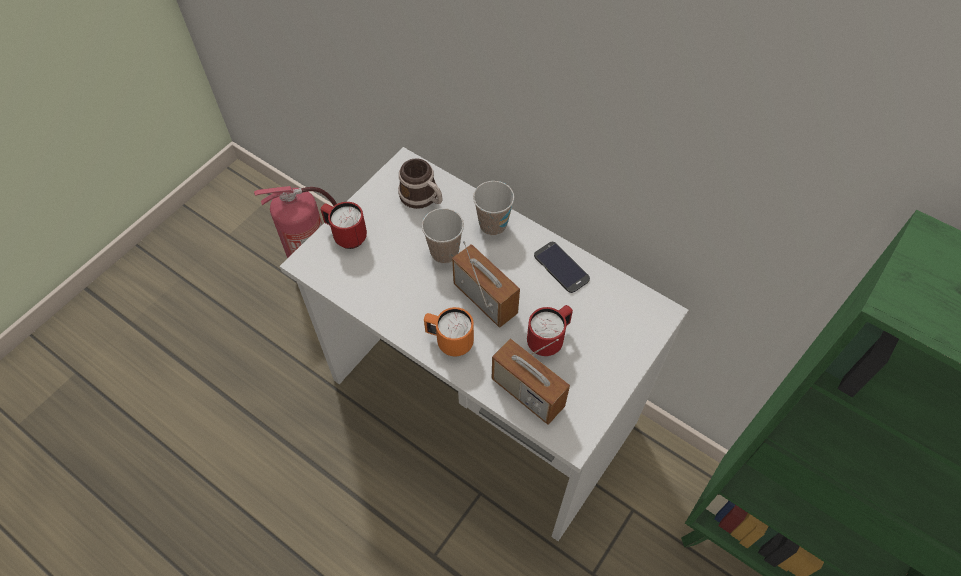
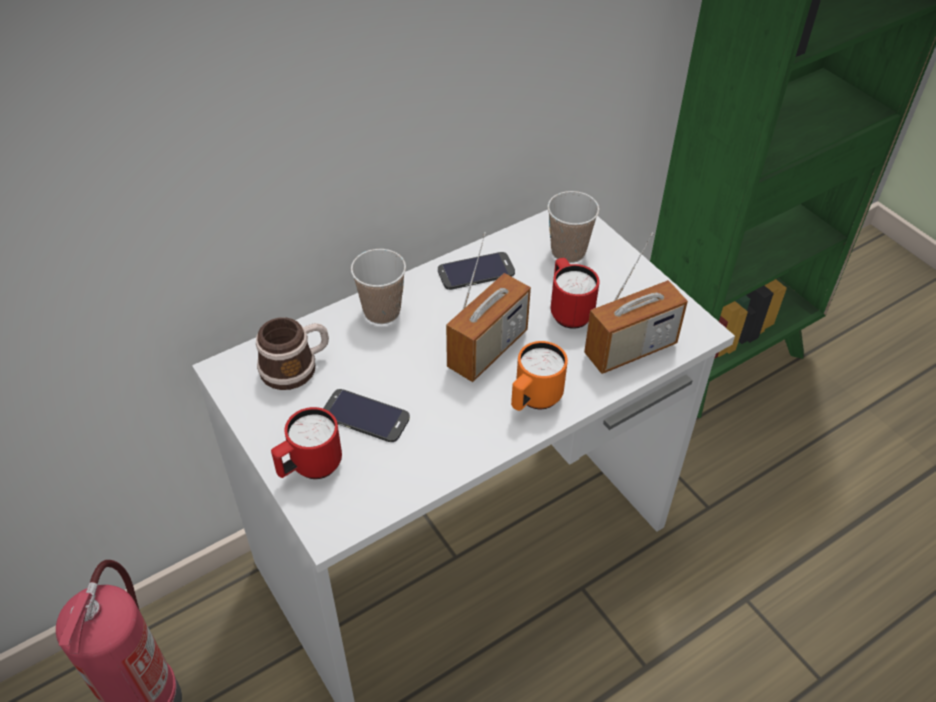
camera: 70 degrees left, 10 degrees down
cup [422,208,464,264] -> cup moved to [547,191,599,263]
radio [452,241,520,328] -> radio turned 150 degrees clockwise [446,232,531,382]
none -> phone [323,389,410,442]

